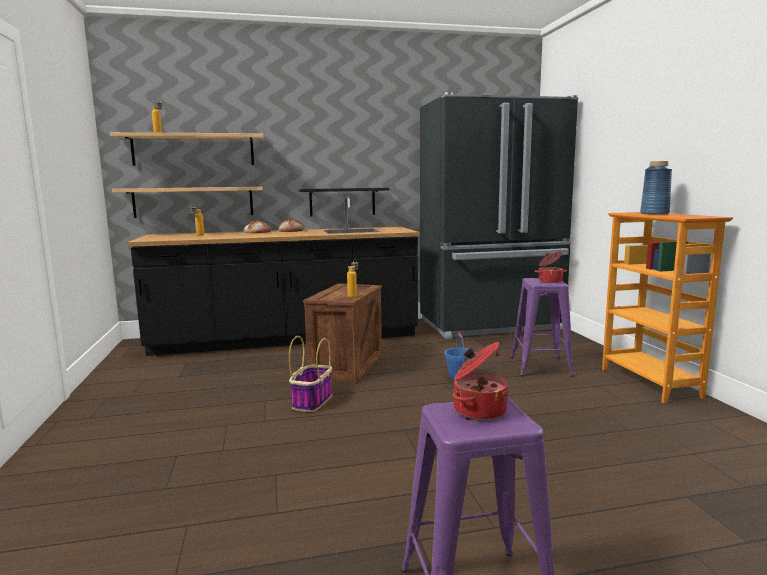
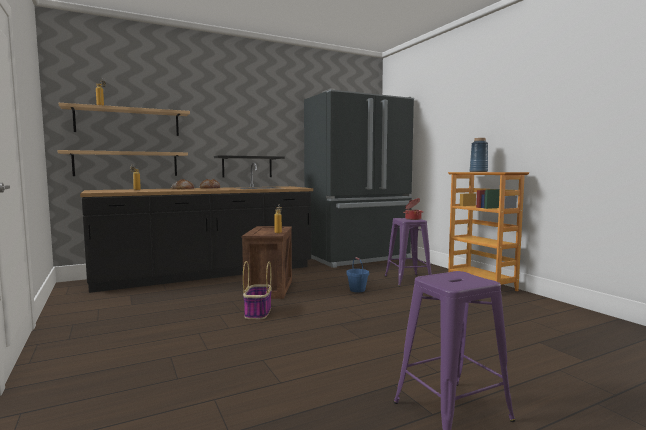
camera: 15 degrees left, 5 degrees down
cooking pot [453,342,508,420] -> none

